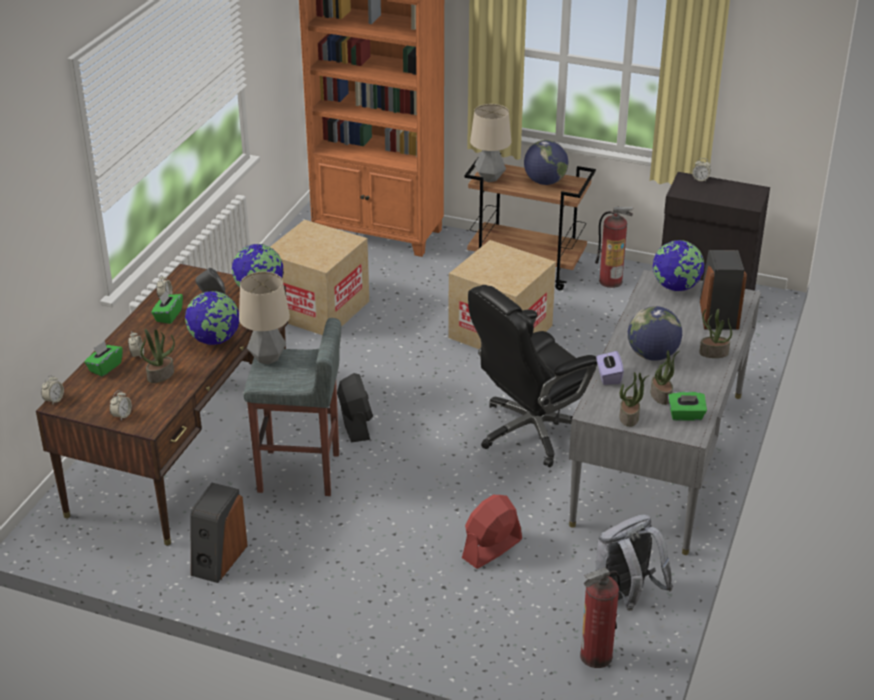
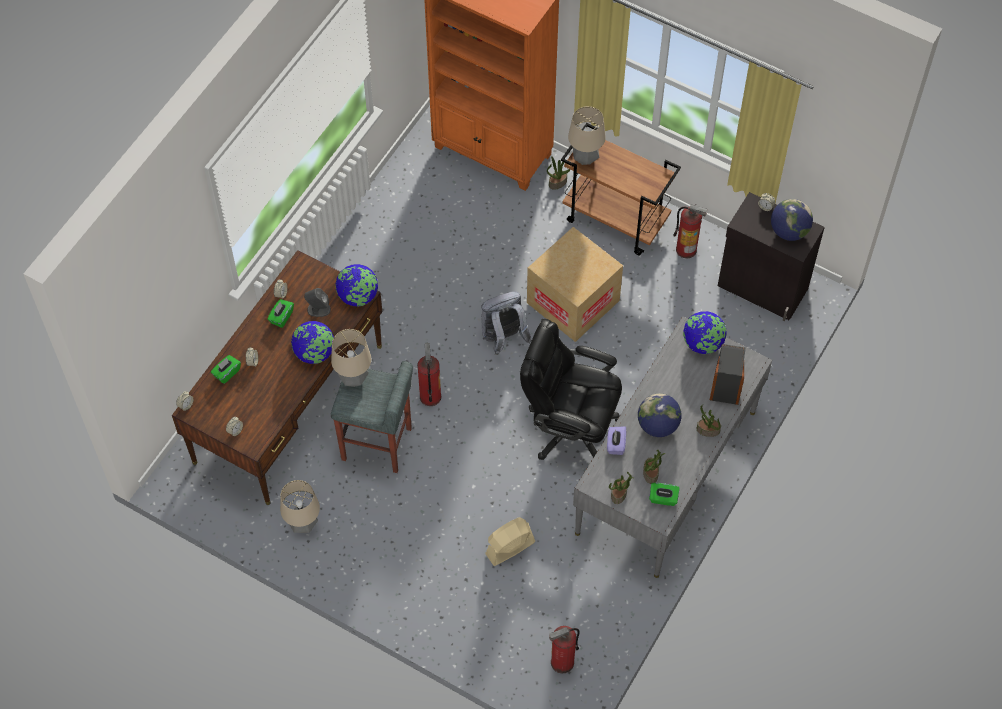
camera: 10 degrees right, 25 degrees up
potted plant [140,329,175,383] -> potted plant moved to [547,156,570,190]
speaker [190,483,248,583] -> table lamp [280,480,320,533]
cardboard box [270,220,369,335] -> none
black fan [337,373,373,442] -> fire extinguisher [417,343,441,406]
red fan [462,495,522,569] -> beige fan [485,517,535,566]
black office chair [468,285,597,467] -> black office chair turned 45 degrees clockwise [520,319,622,460]
globe [524,140,568,185] -> globe moved to [771,199,813,241]
grey backpack [595,515,673,611] -> grey backpack moved to [481,291,532,355]

